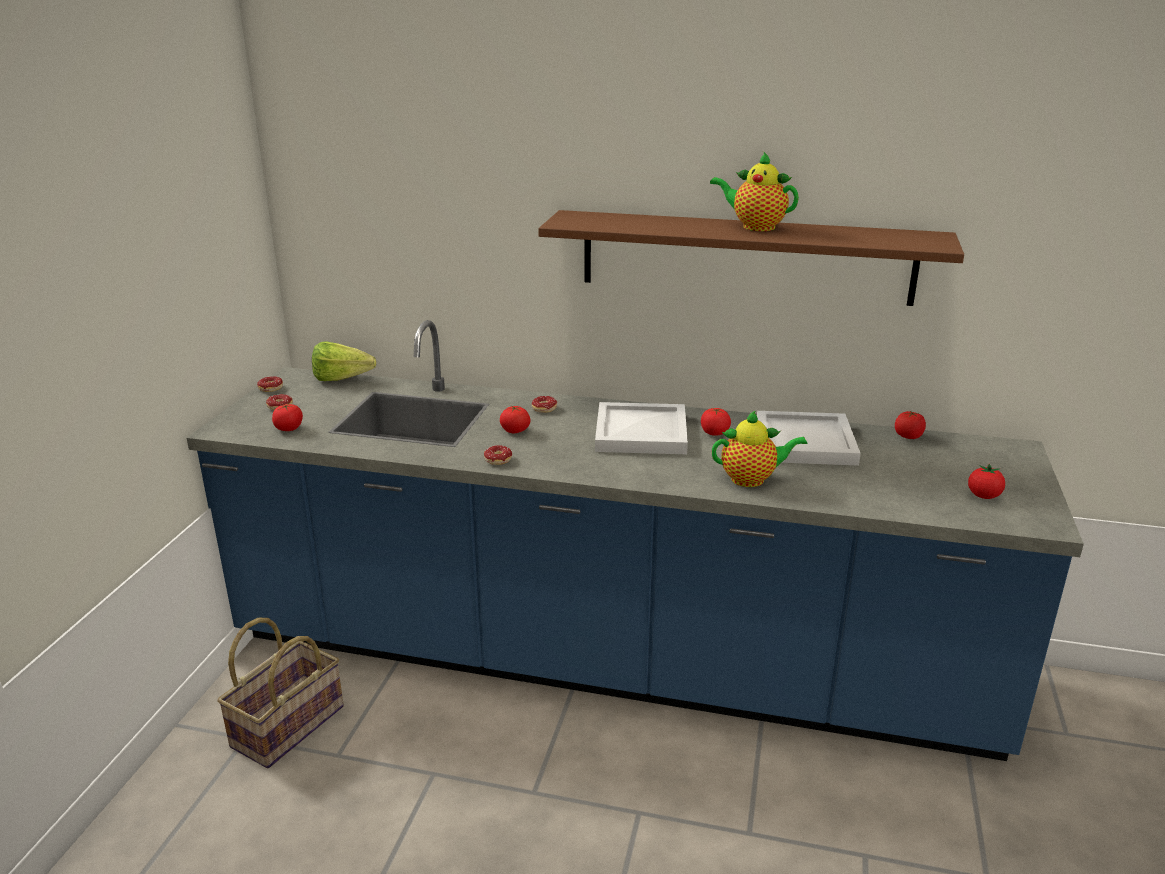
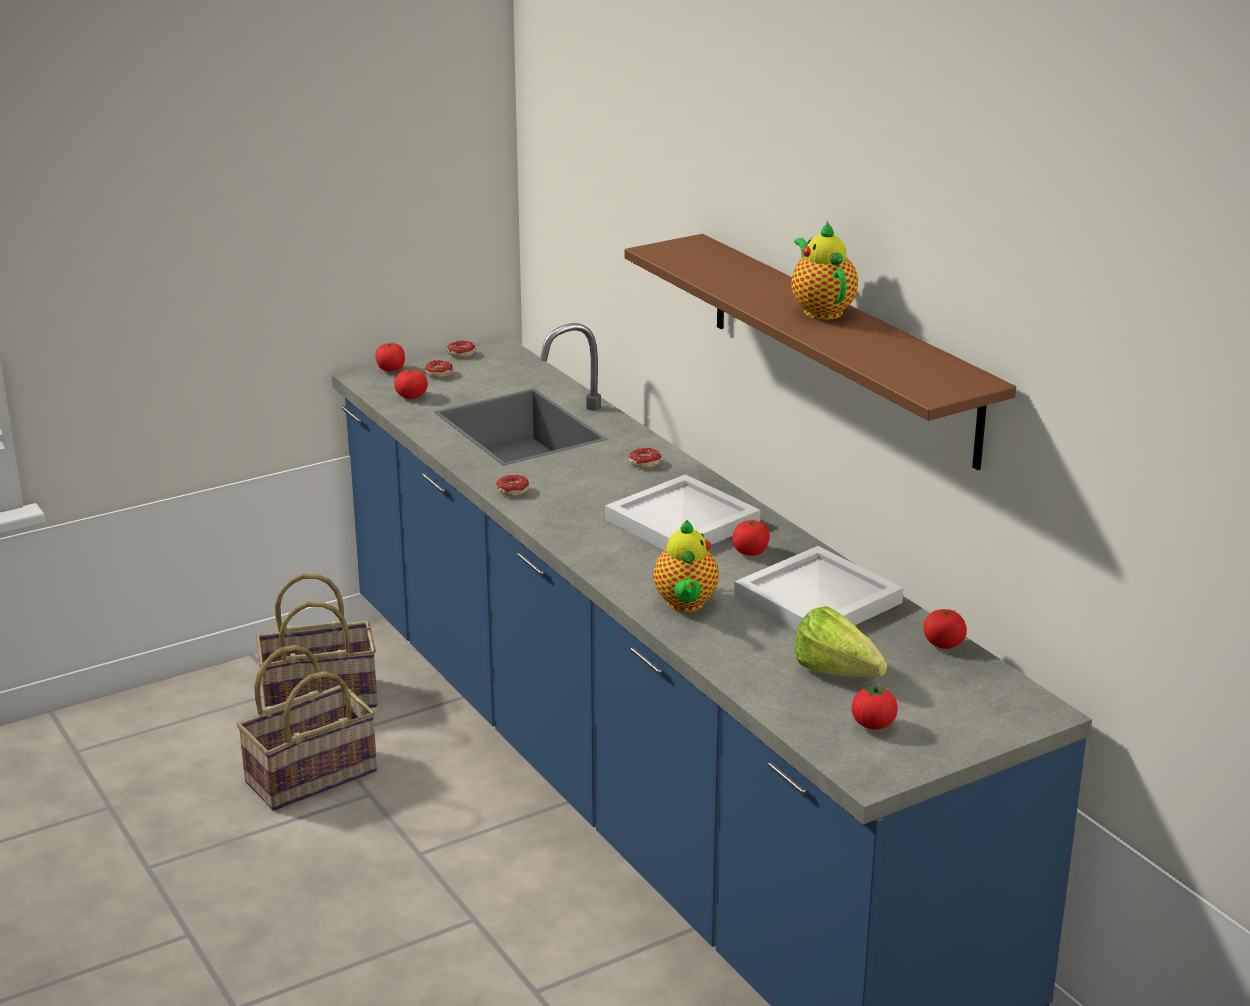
camera: 45 degrees right, 0 degrees up
lettuce [312,342,376,381] -> lettuce moved to [794,606,887,677]
tomato [500,405,530,433] -> tomato moved to [375,342,405,371]
teapot [712,410,807,487] -> teapot turned 45 degrees clockwise [653,520,719,612]
none -> basket [237,645,377,811]

